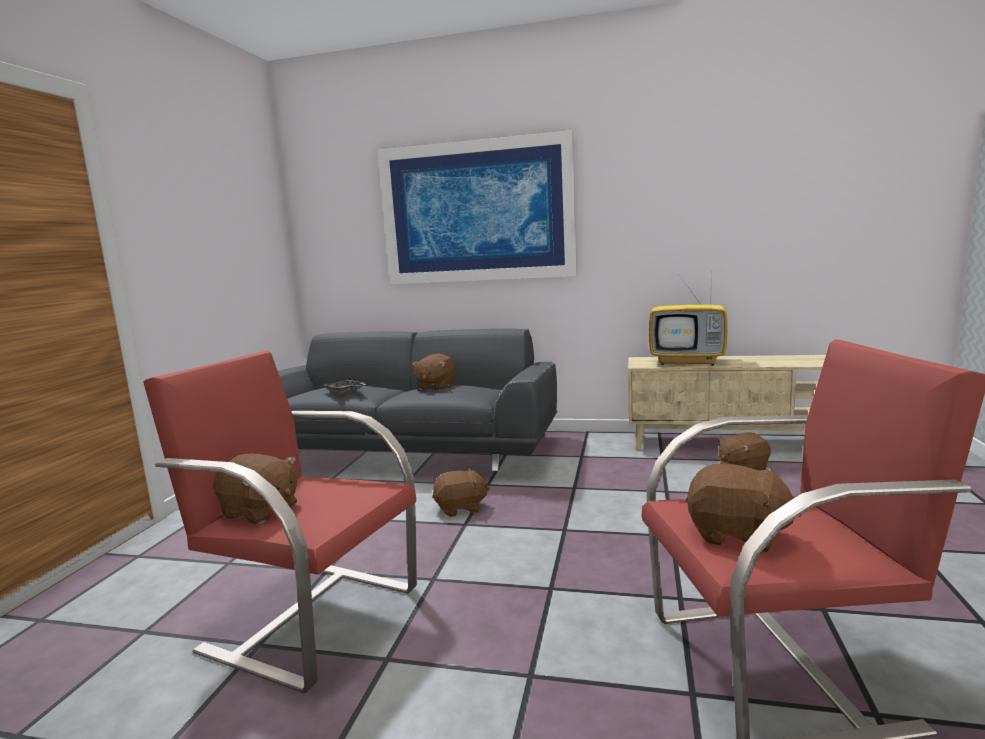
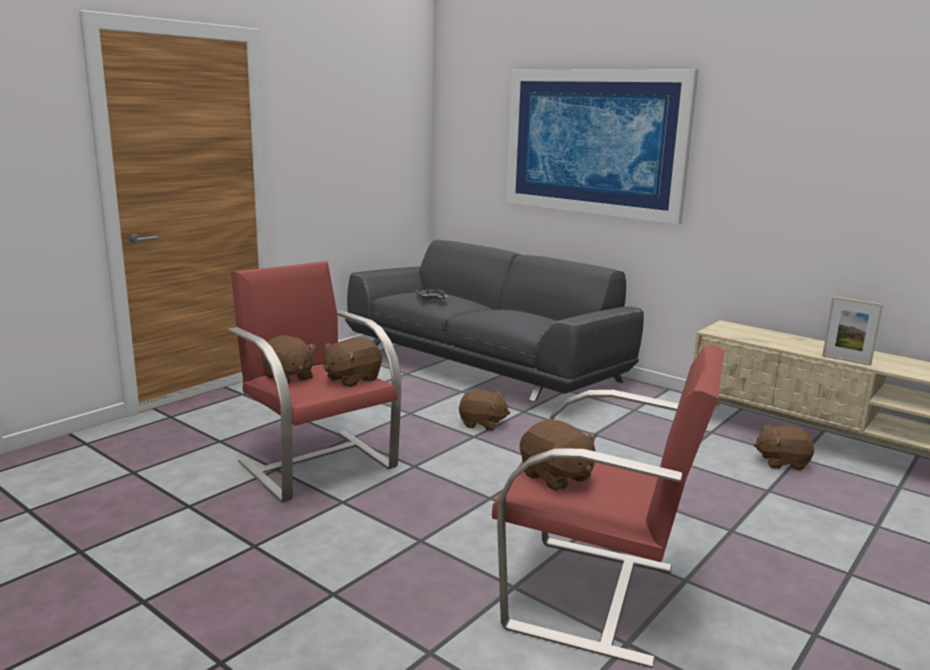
camera: 25 degrees right, 5 degrees up
brown plush toy [411,353,455,390] -> brown plush toy moved to [324,337,382,387]
television [649,265,728,366] -> none
none -> picture frame [822,297,883,366]

